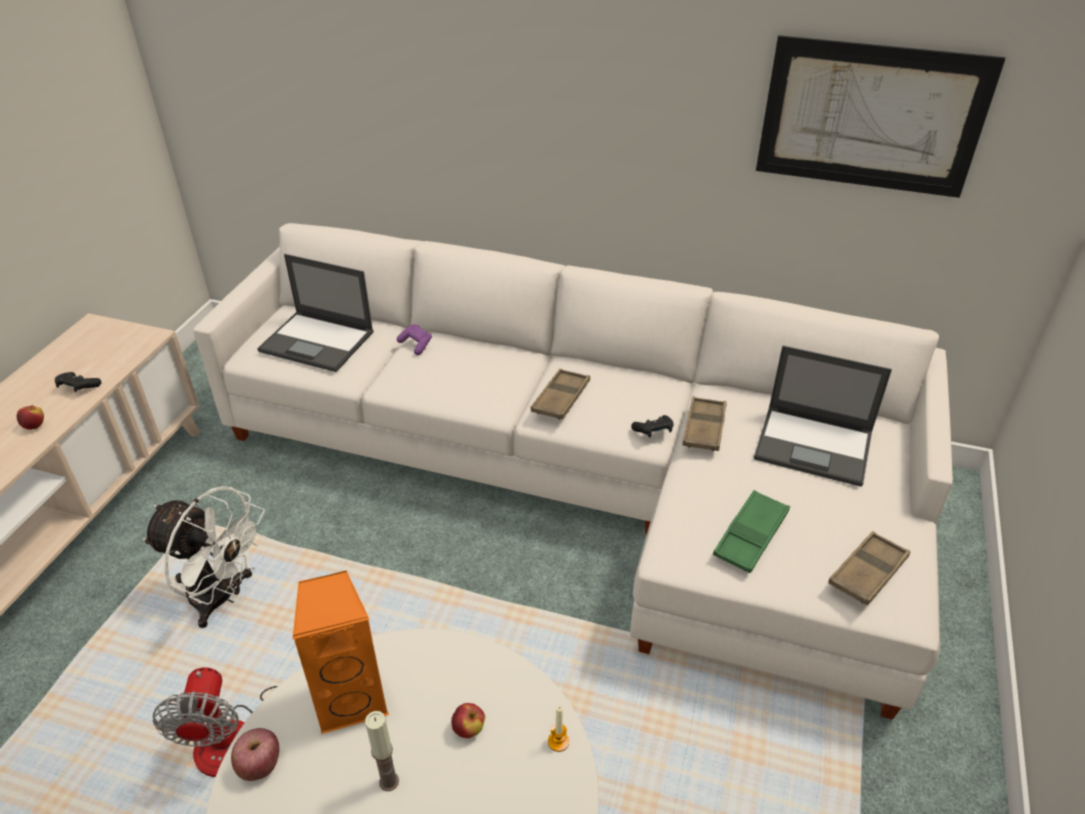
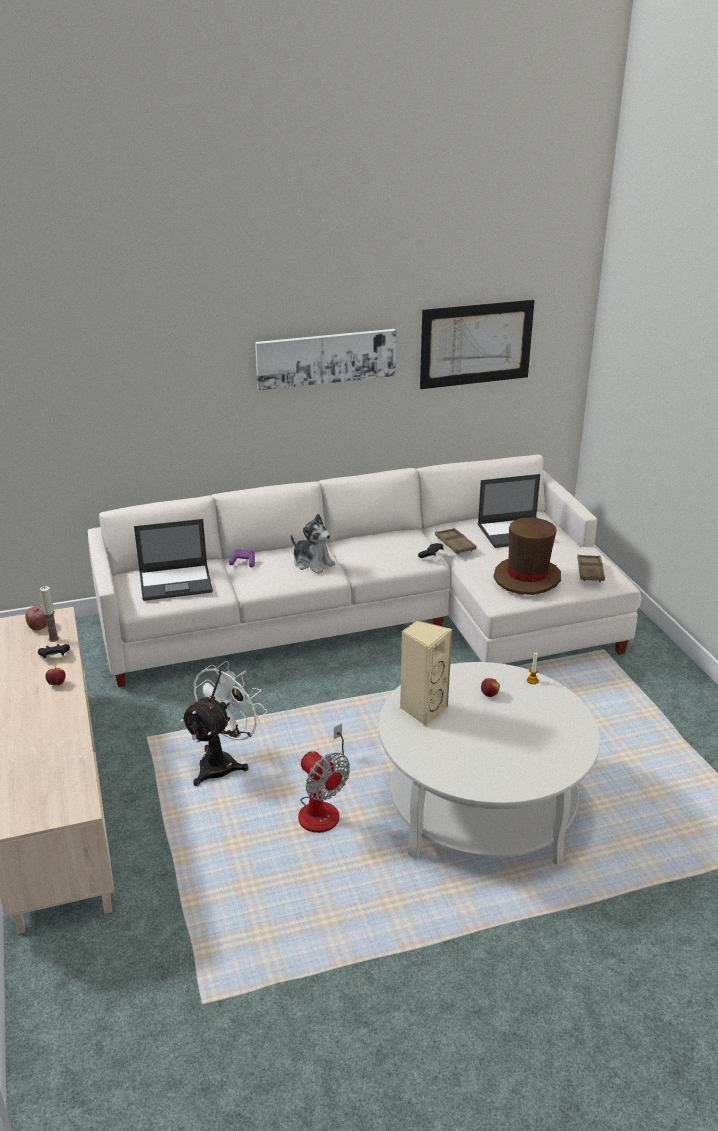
camera: 35 degrees left, 10 degrees down
white fan [143,486,266,628] -> white fan turned 45 degrees counterclockwise [180,661,267,786]
apple [231,728,279,781] -> apple moved to [25,605,47,631]
orange speaker [292,570,389,734] -> beige speaker [400,619,452,726]
candle [365,711,399,791] -> candle moved to [40,586,59,642]
brown tray [531,369,590,420] -> none
green tray [713,490,790,573] -> brown hat [494,517,561,595]
none -> picture [255,329,396,391]
none -> plush toy [291,514,335,574]

